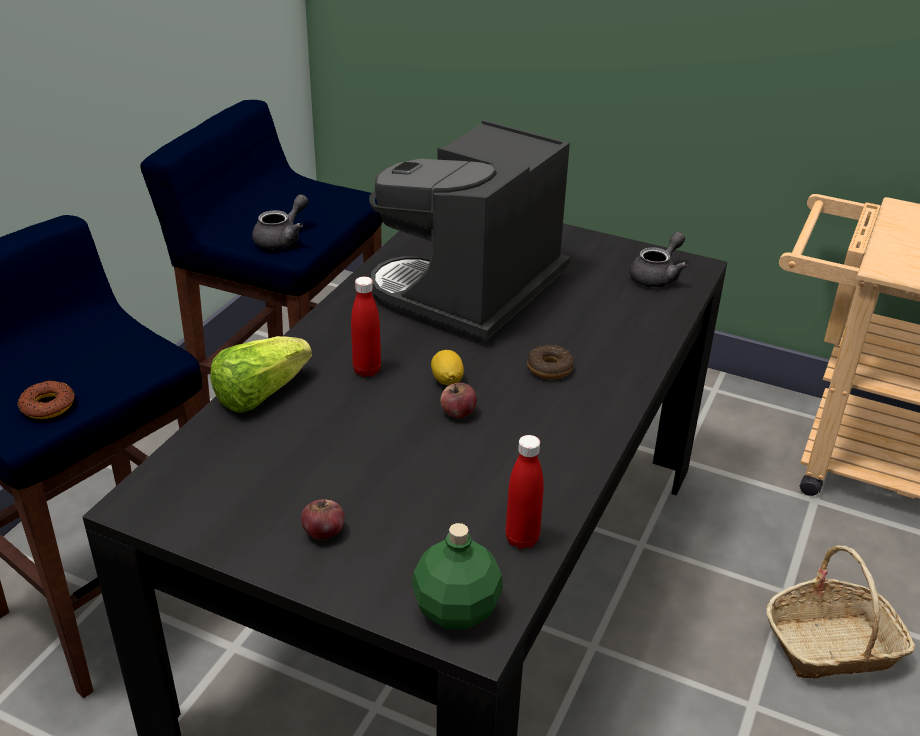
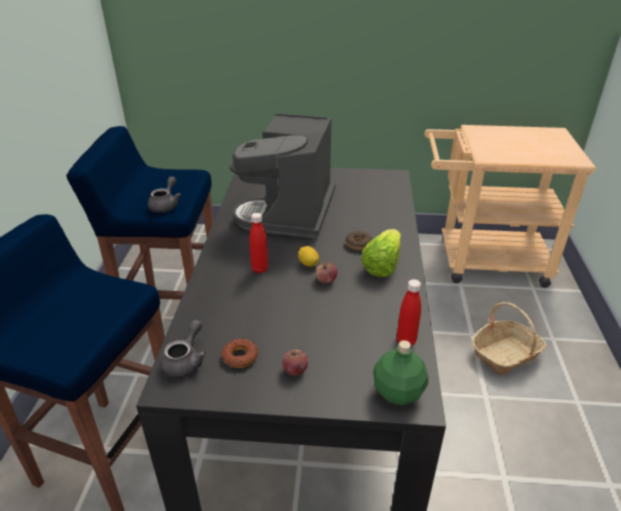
camera: 20 degrees left, 0 degrees up
donut [17,380,75,419] -> donut moved to [221,339,259,368]
lettuce [210,336,312,413] -> lettuce moved to [361,229,401,277]
grey teapot [629,232,688,287] -> grey teapot moved to [160,320,207,379]

